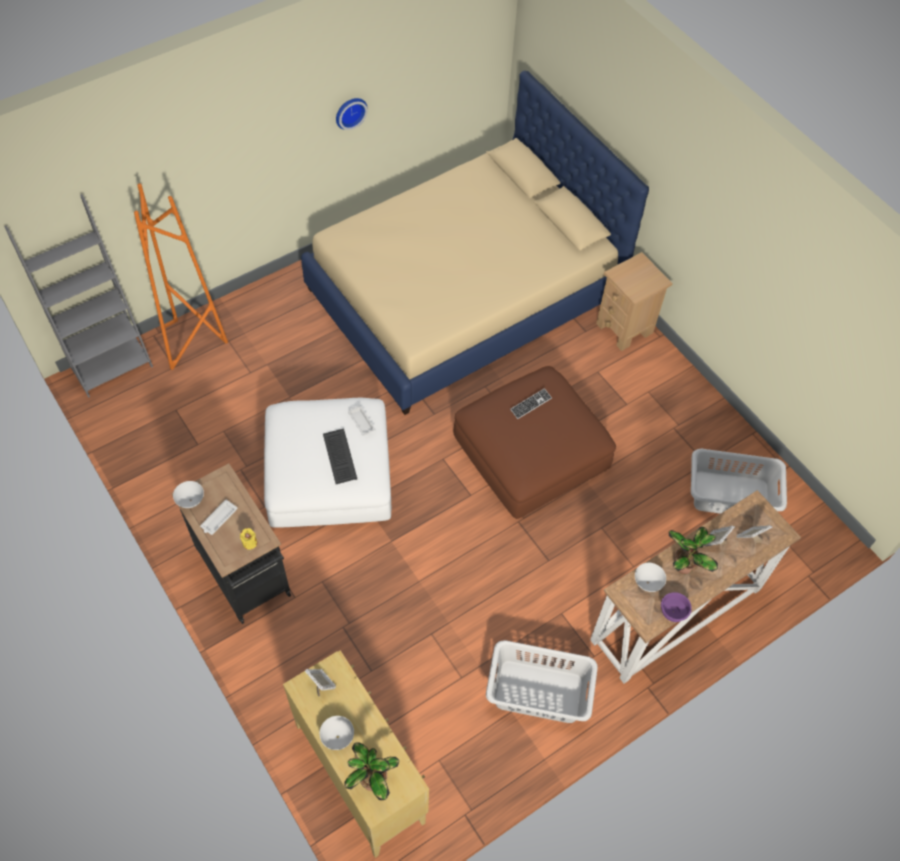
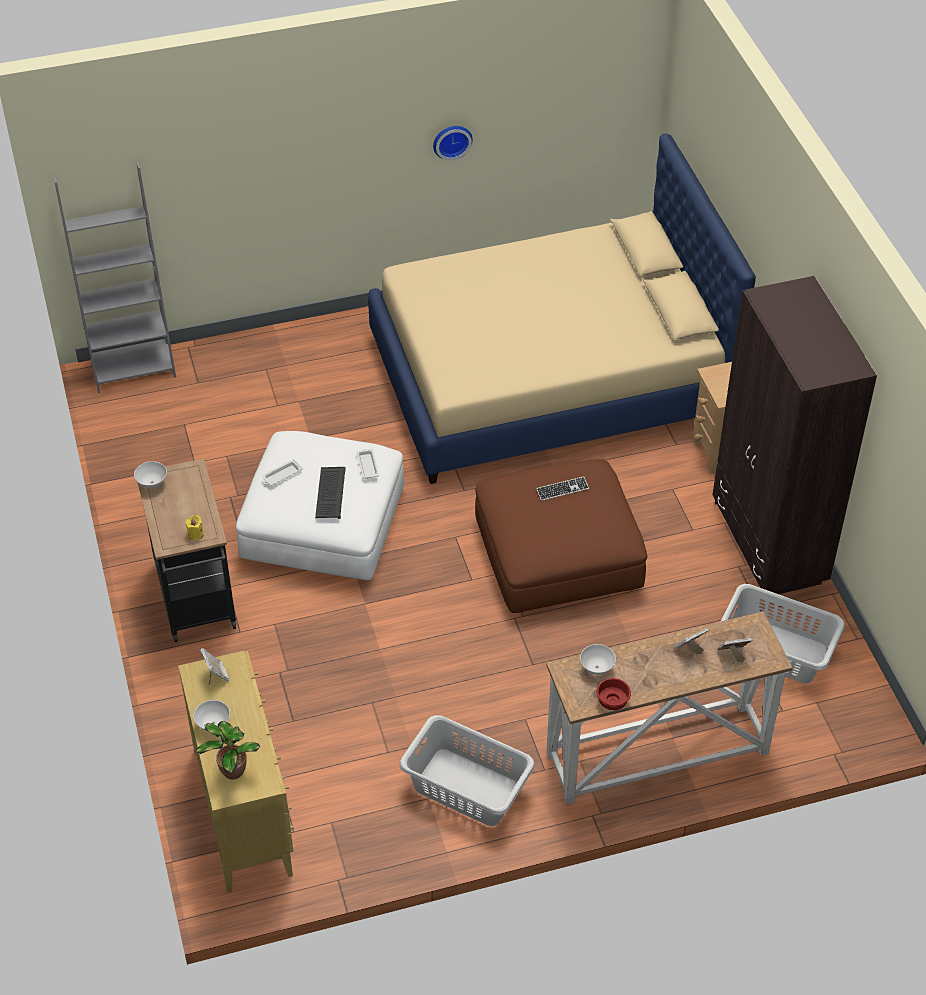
camera: 20 degrees right, 10 degrees down
orange clothes rack [134,183,228,370] -> none
white tray [200,499,238,535] -> white tray moved to [262,459,303,486]
purple bowl [661,592,692,622] -> red bowl [596,678,631,710]
potted plant [669,527,718,574] -> none
none -> brown wardrobe [713,276,877,594]

